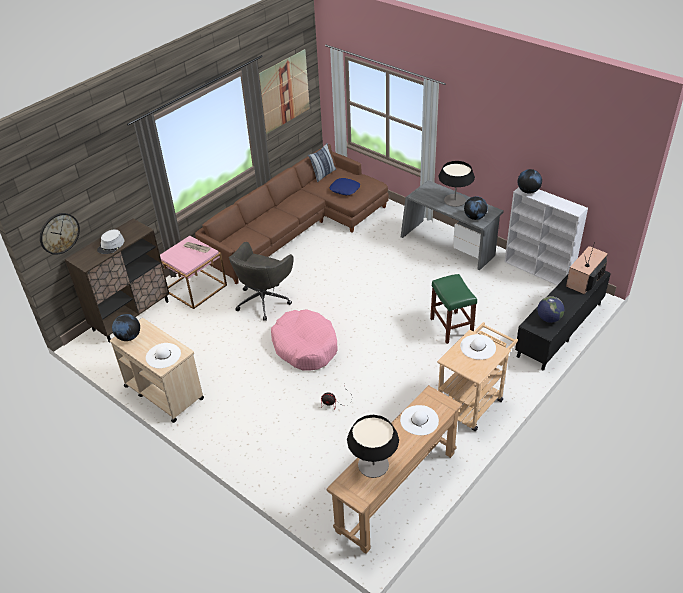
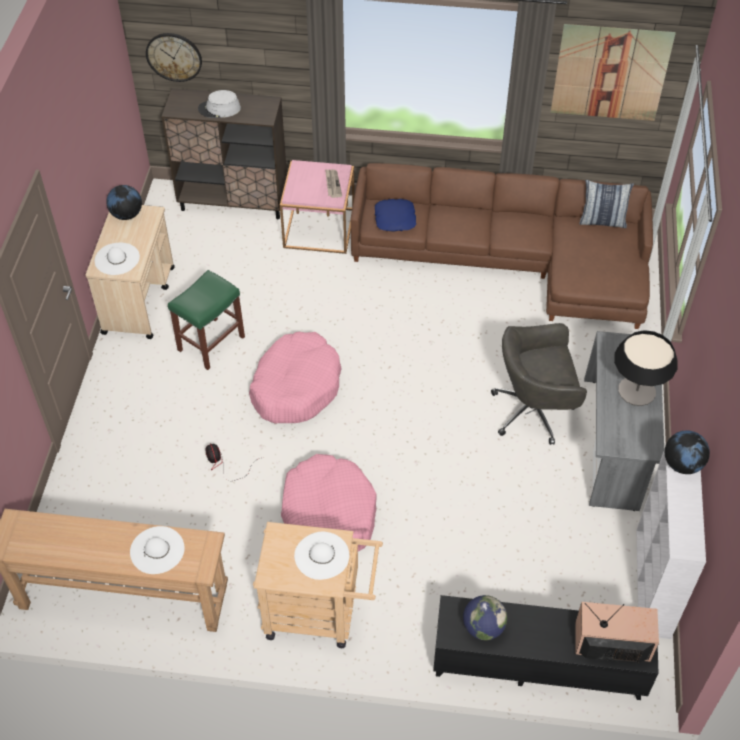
camera: 55 degrees right, 10 degrees up
grey office chair [229,242,294,321] -> grey office chair moved to [491,323,587,445]
blue pillow [329,178,360,195] -> blue pillow moved to [375,199,416,232]
table lamp [347,415,399,478] -> none
green stool [430,274,477,344] -> green stool moved to [168,270,245,370]
globe [464,196,488,220] -> none
none -> pink dog bed [281,454,377,551]

